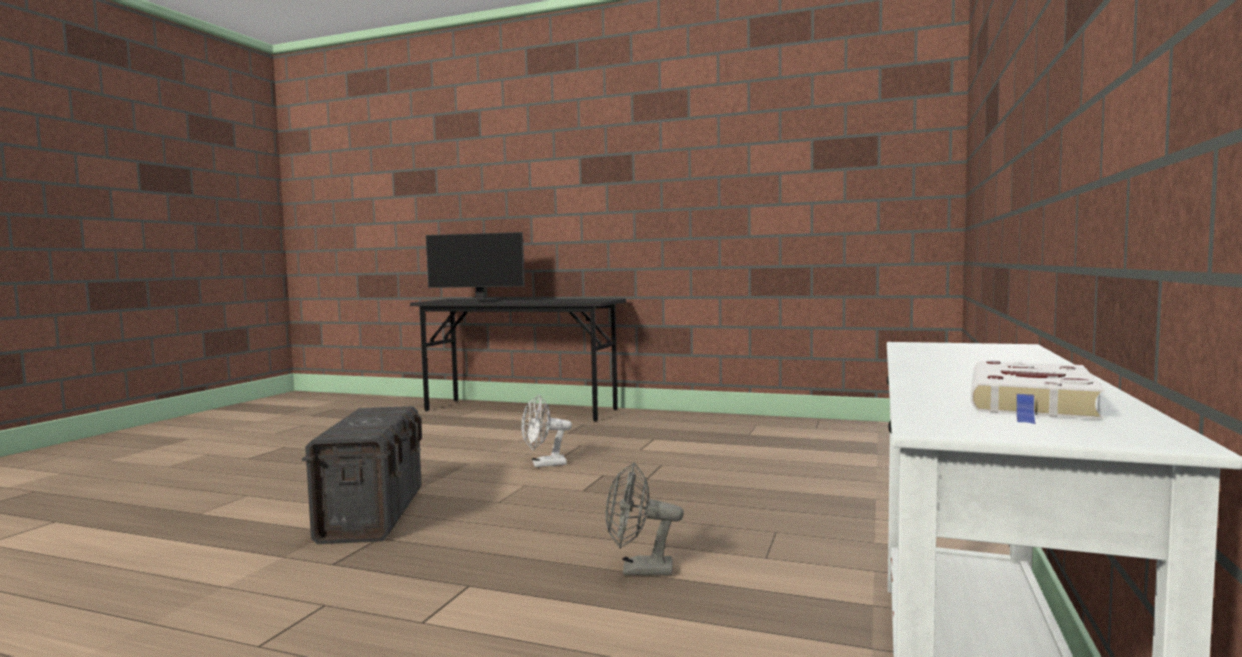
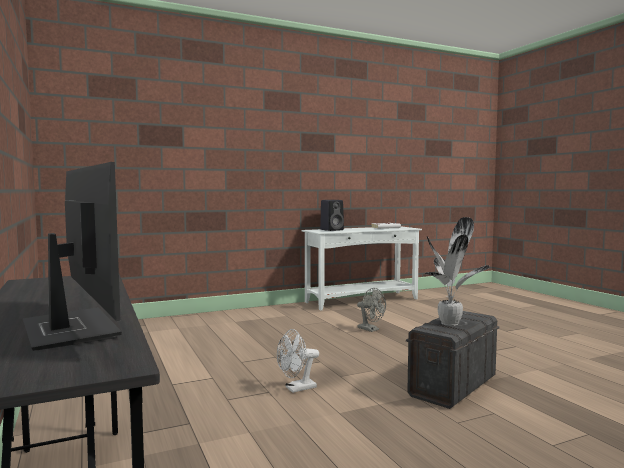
camera: 135 degrees left, 0 degrees up
white fan [521,395,572,467] -> white fan turned 120 degrees clockwise [277,329,319,393]
none -> black speaker [320,200,344,231]
none -> potted plant [425,217,489,326]

